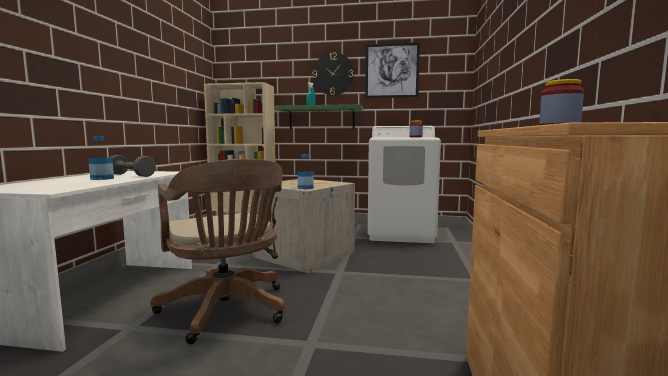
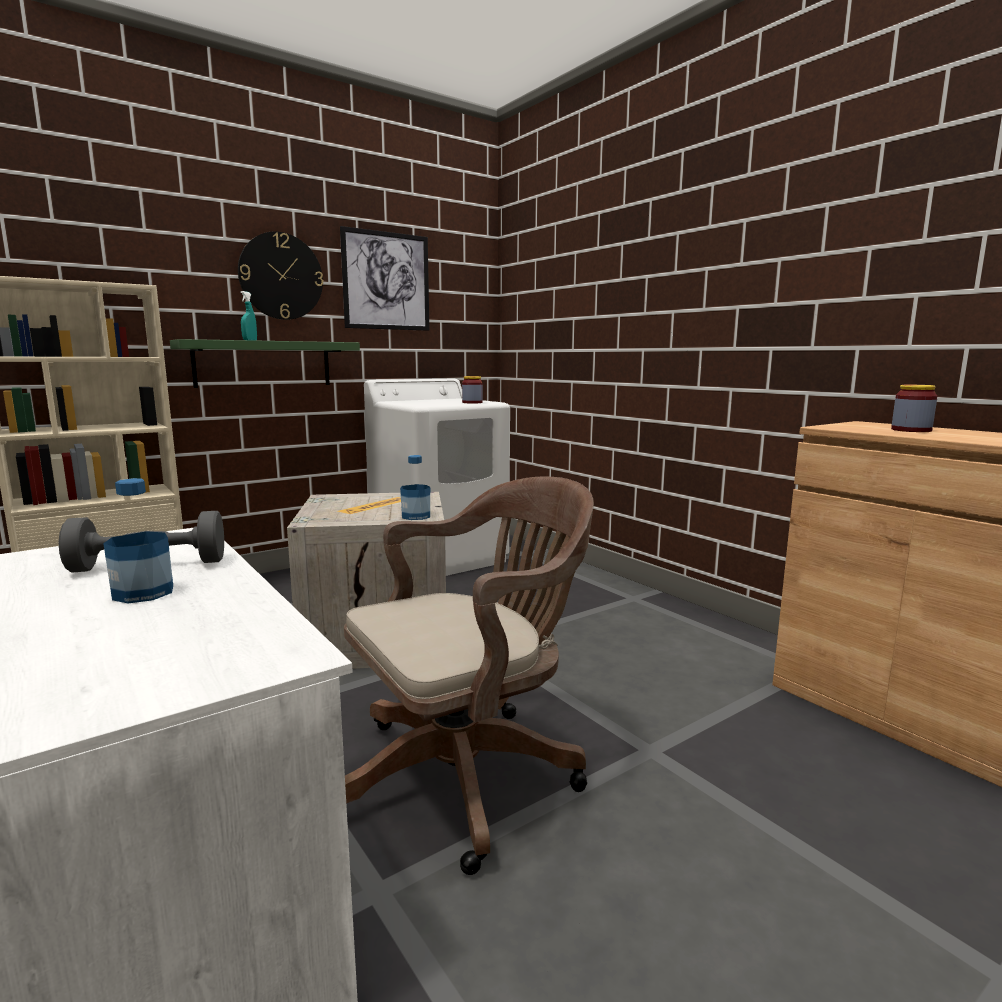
camera: 45 degrees left, 5 degrees up
brown office chair [151,159,285,344] -> brown office chair turned 45 degrees counterclockwise [344,476,594,875]

